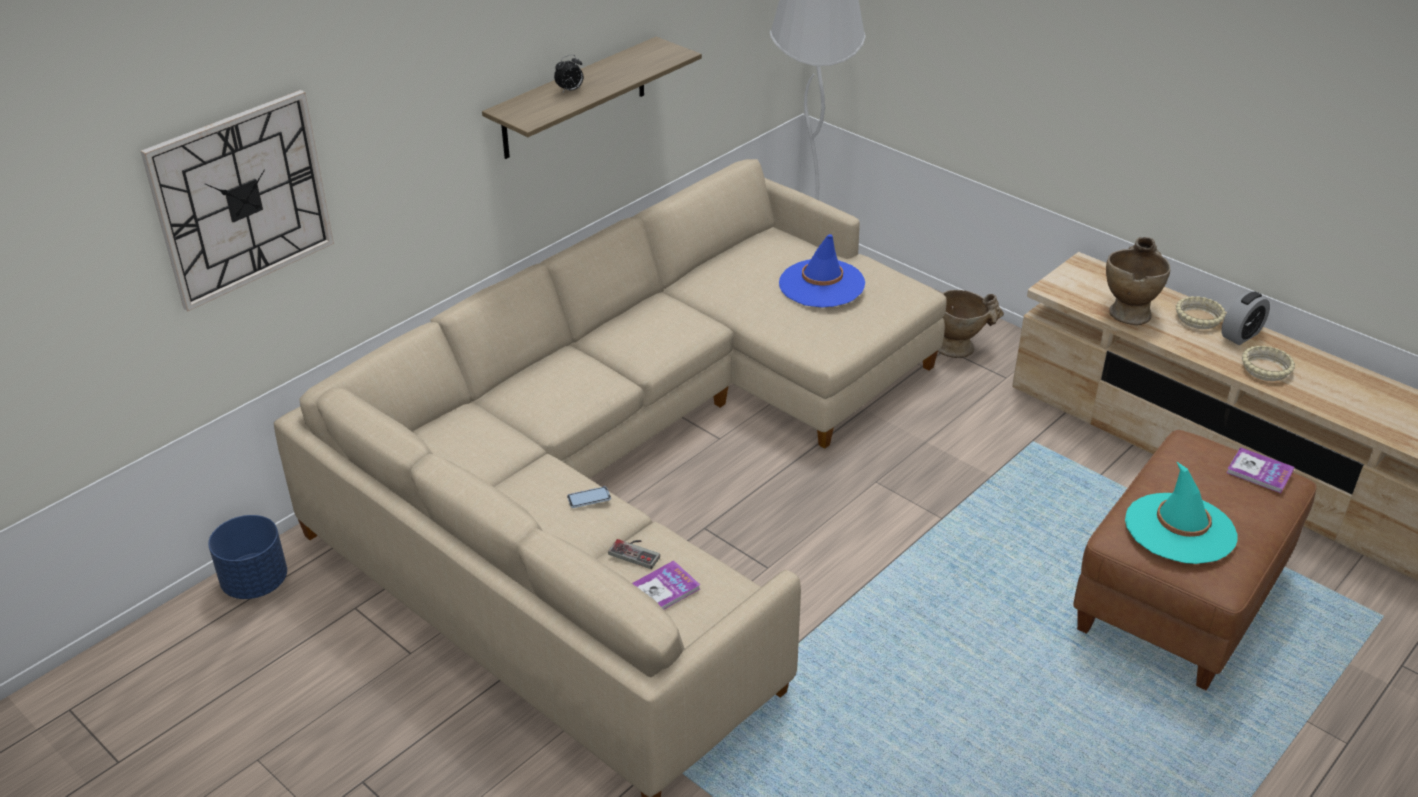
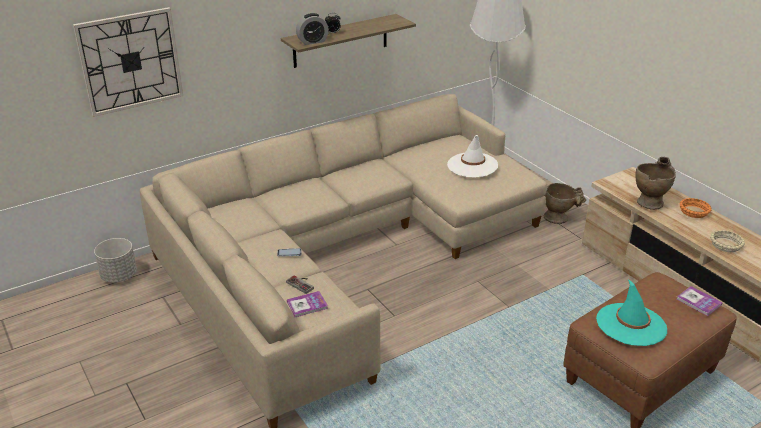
camera: 15 degrees right, 5 degrees down
blue planter [208,515,287,599] -> grey planter [94,238,137,283]
blue hat [779,234,865,308] -> white hat [447,135,498,178]
beige bowl [1176,296,1226,329] -> orange bowl [679,198,711,218]
alarm clock [1221,291,1270,345] -> alarm clock moved to [296,13,329,45]

